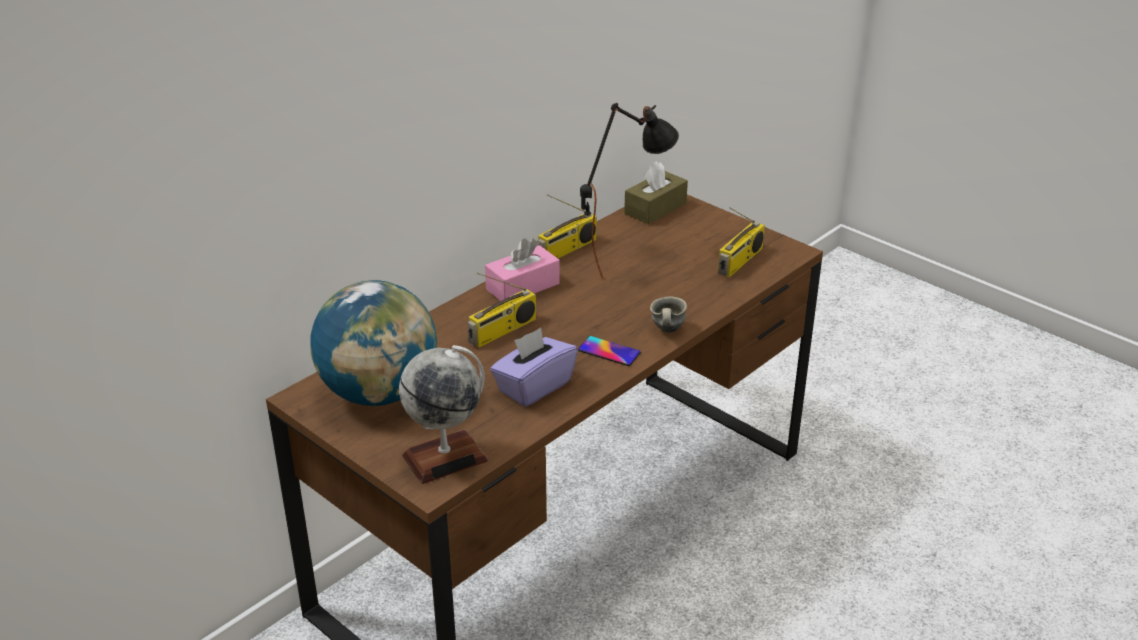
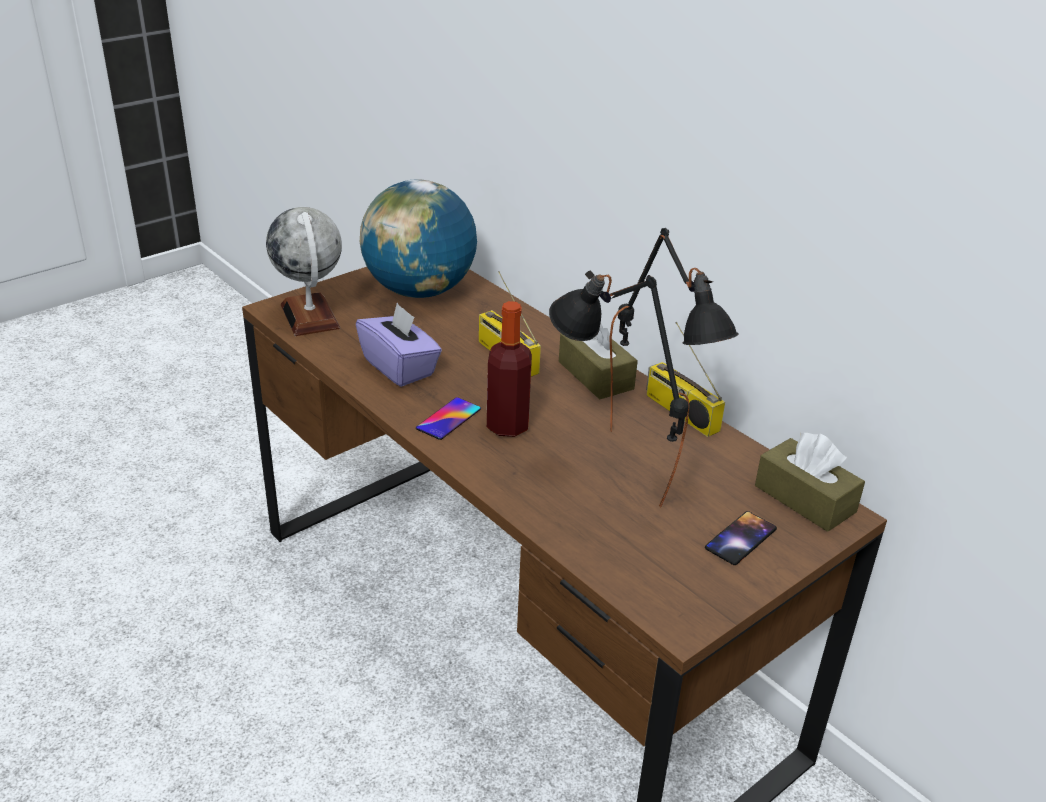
camera: 95 degrees right, 0 degrees up
pink tissue box [485,238,560,301] -> brown tissue box [559,323,638,399]
grey mug [650,296,687,333] -> none
radio [718,207,765,278] -> none
none -> bottle [487,301,532,437]
none -> black table lamp [549,270,689,507]
none -> phone [705,511,777,565]

